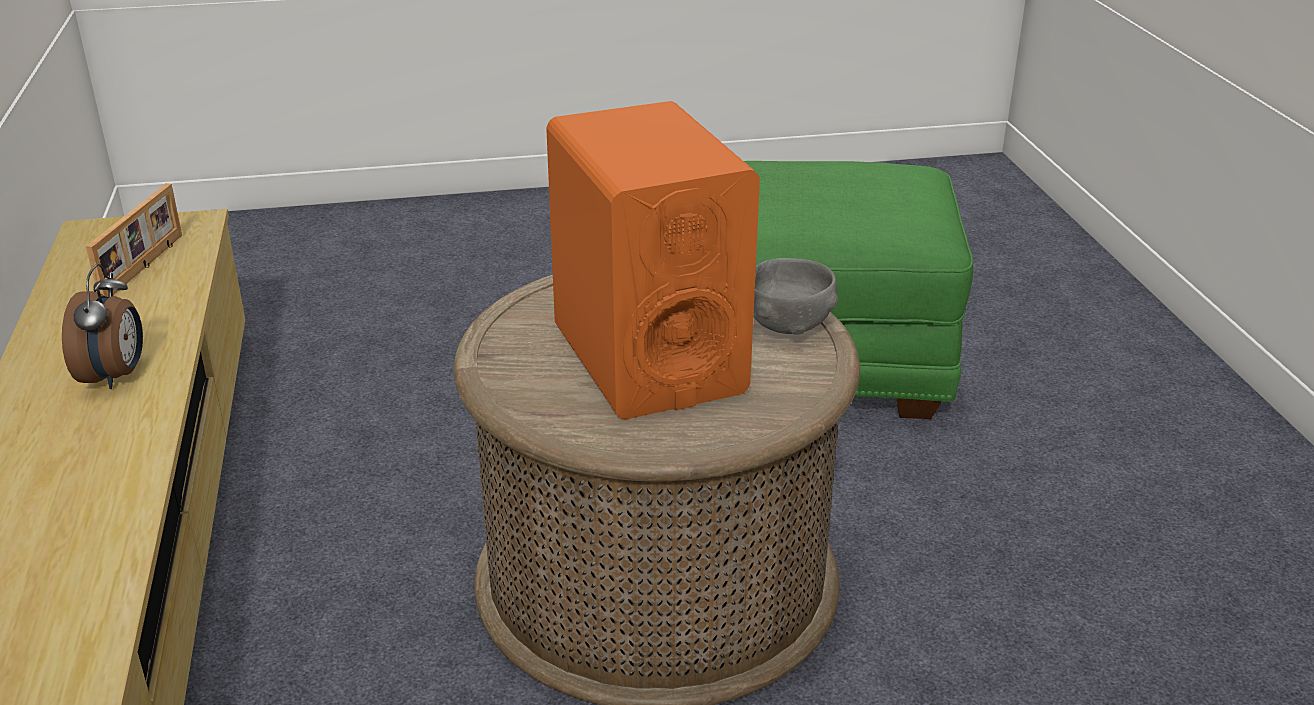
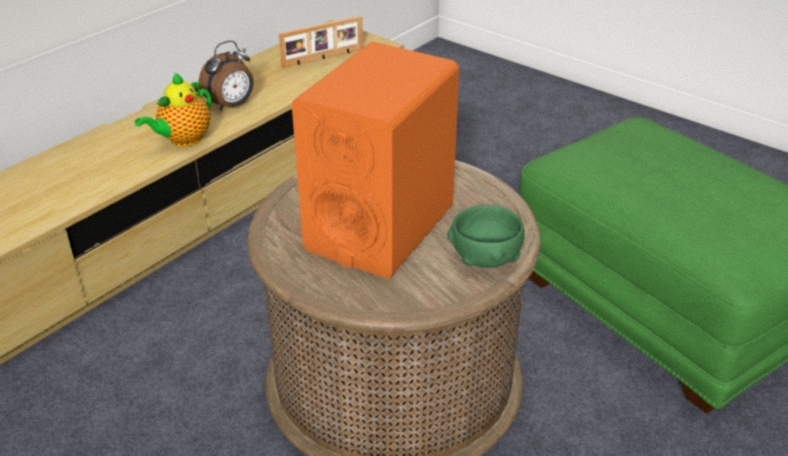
camera: 50 degrees right, 5 degrees up
grey bowl [753,258,838,335] -> green bowl [448,205,525,268]
none -> teapot [135,73,211,147]

